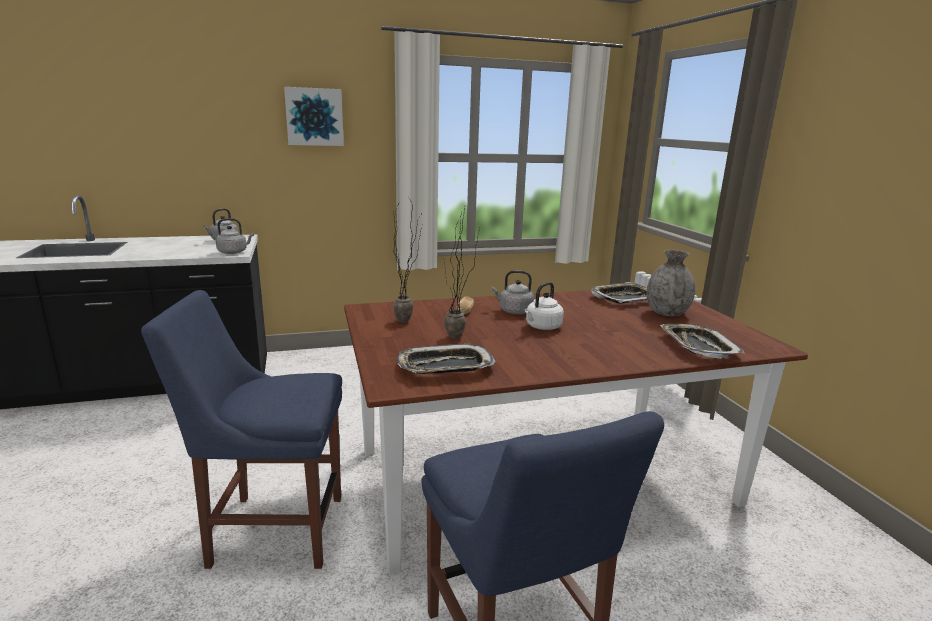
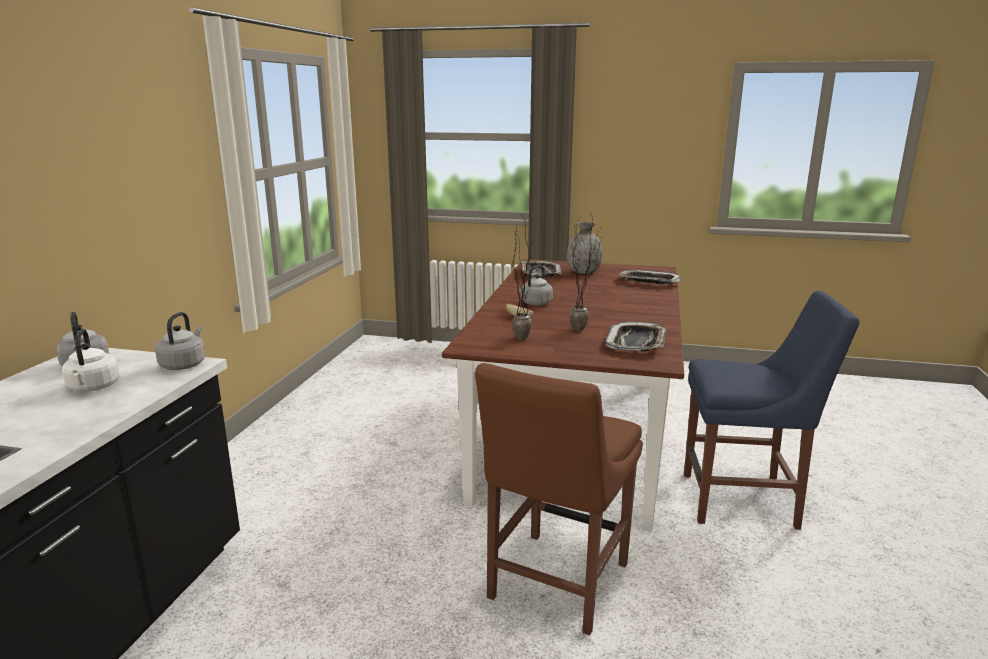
camera: 60 degrees left, 0 degrees up
blue chair [141,290,342,569] -> brown chair [475,363,643,635]
picture [284,87,344,146] -> none
white kettle [525,282,564,330] -> white kettle moved to [62,329,119,392]

